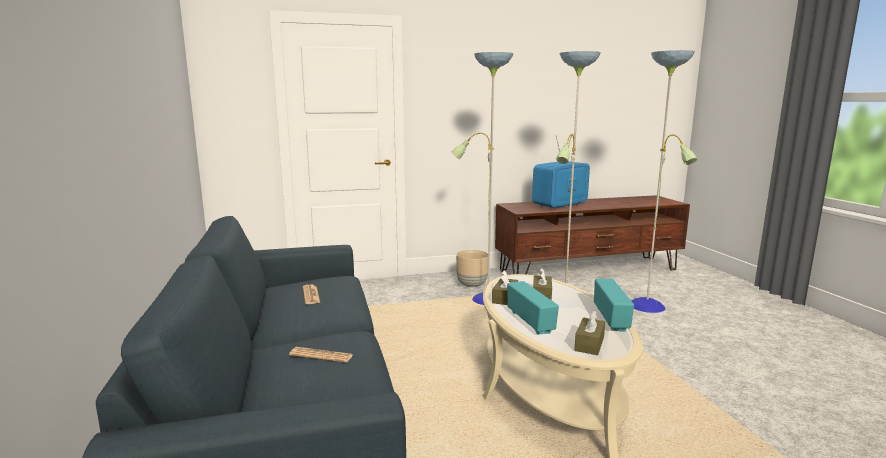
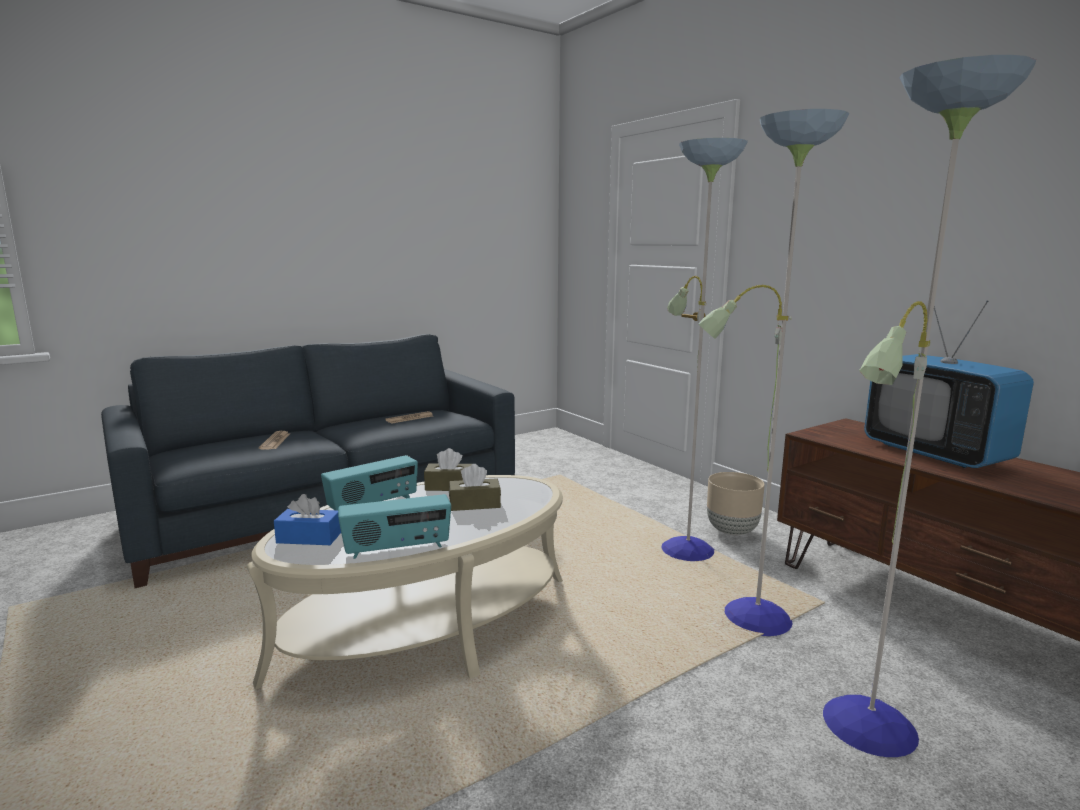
camera: 70 degrees right, 0 degrees up
television [532,135,590,209] -> television turned 150 degrees counterclockwise [864,300,1034,468]
brown tissue box [574,311,605,355] -> blue tissue box [274,494,341,545]

